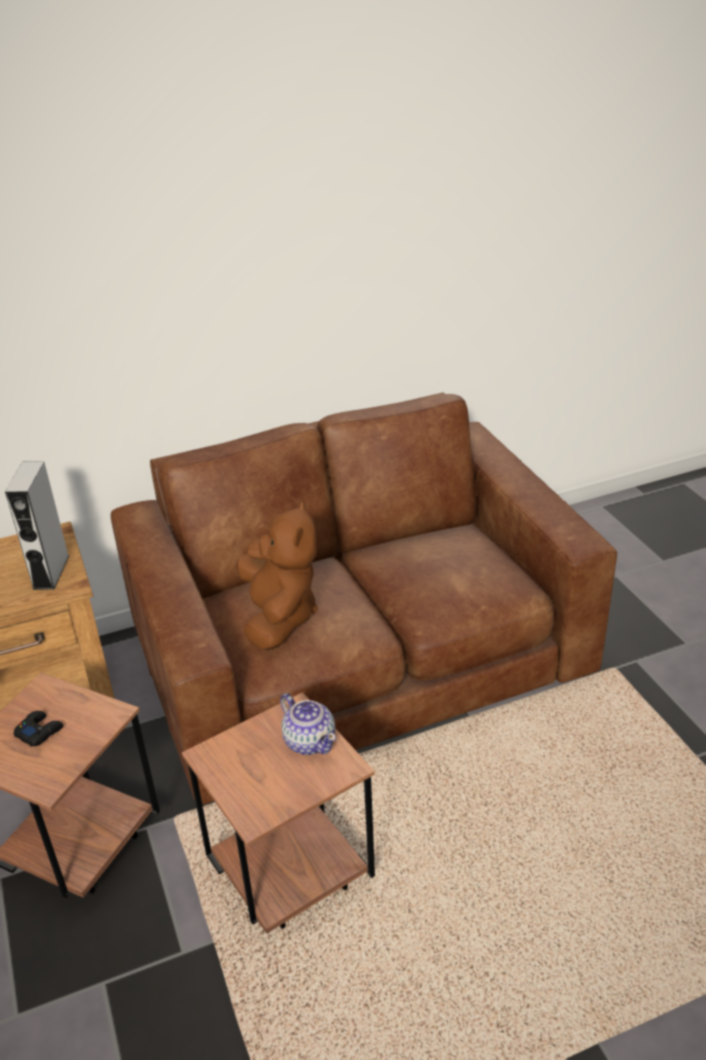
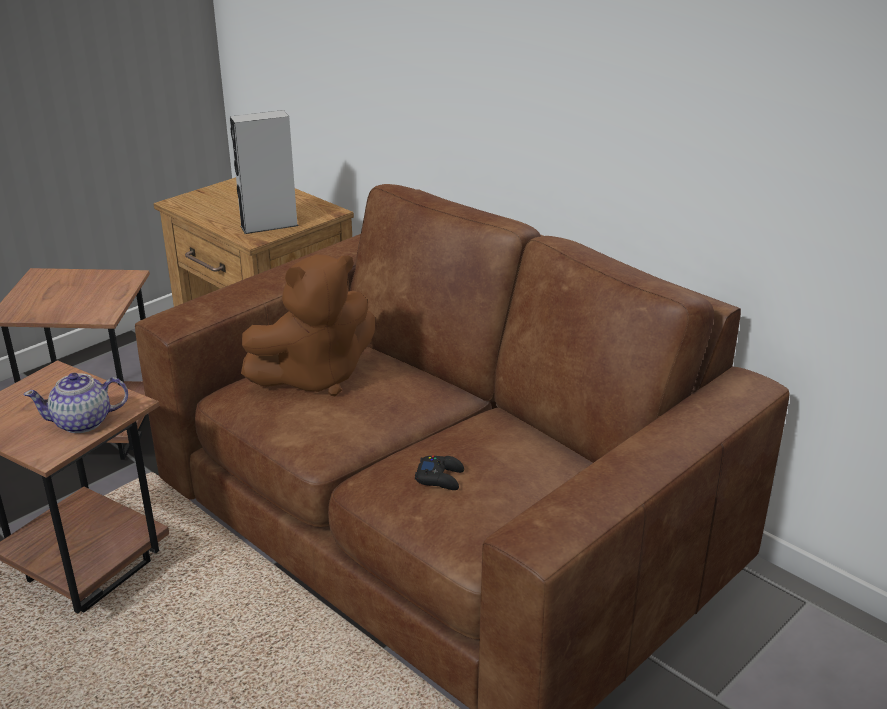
camera: 65 degrees right, 5 degrees down
black game controller [13,711,63,747] -> black game controller moved to [415,456,464,490]
teapot [280,693,336,755] -> teapot turned 45 degrees clockwise [23,373,128,433]

